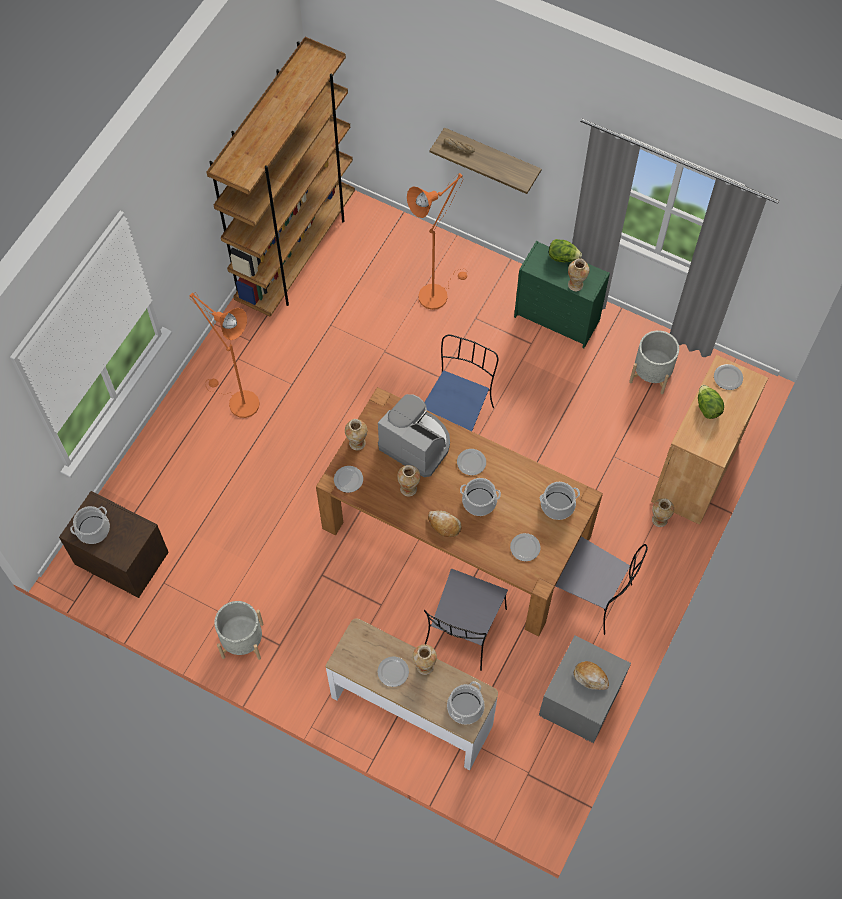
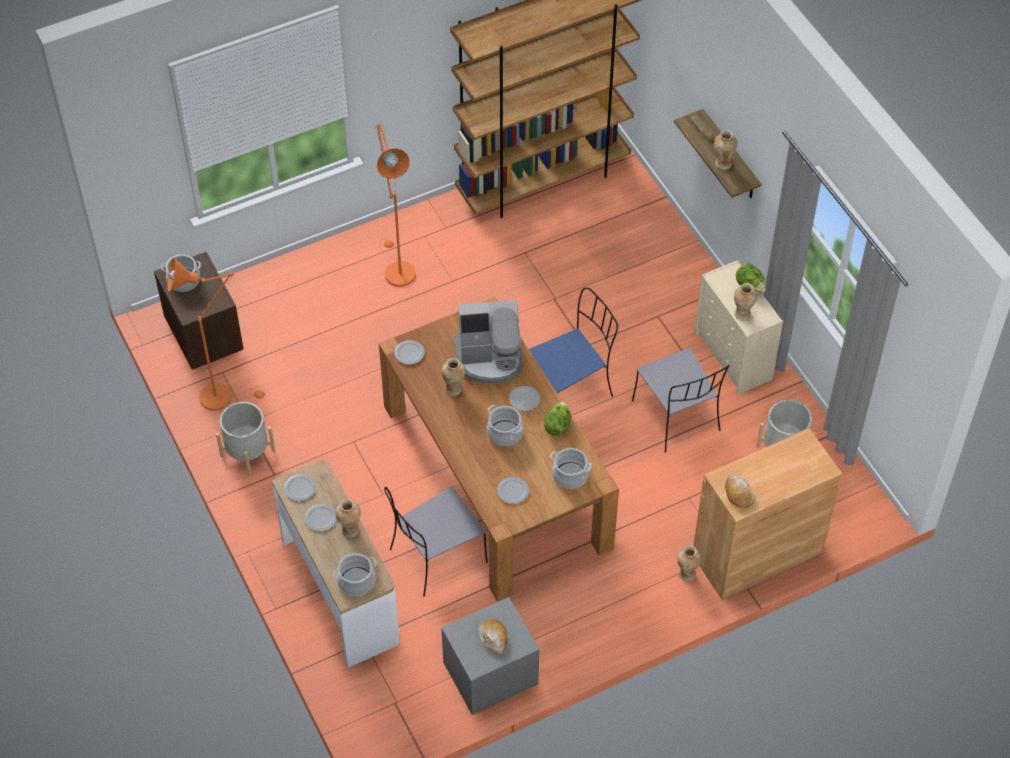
camera: 35 degrees right, 10 degrees down
vase [345,419,367,450] -> vase moved to [714,130,737,170]
coffee machine [378,394,450,477] -> coffee machine turned 105 degrees clockwise [454,300,523,384]
orange floor lamp [407,173,467,310] -> orange floor lamp moved to [167,258,265,411]
bread [428,511,462,537] -> bread moved to [725,474,755,509]
green dresser [514,241,610,348] -> beige dresser [694,260,783,395]
grey chair [555,537,648,635] -> grey chair moved to [632,348,730,453]
lettuce [698,385,724,419] -> lettuce moved to [544,402,571,436]
plate [714,364,743,390] -> plate moved to [284,474,316,501]

